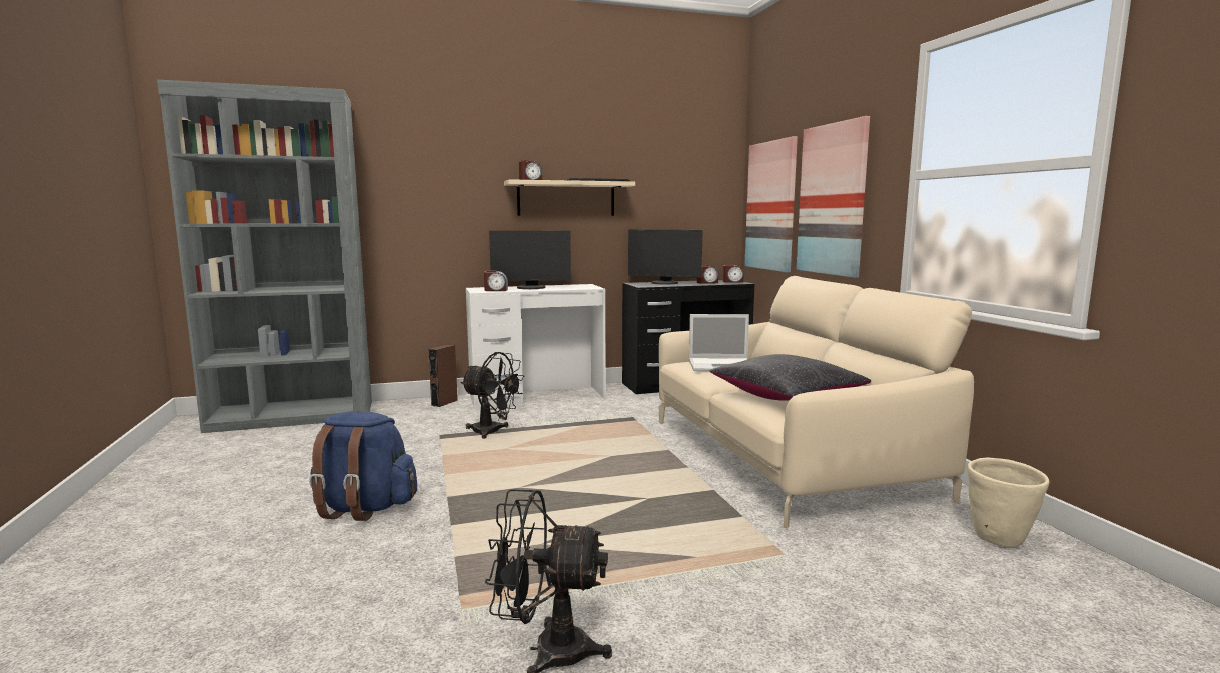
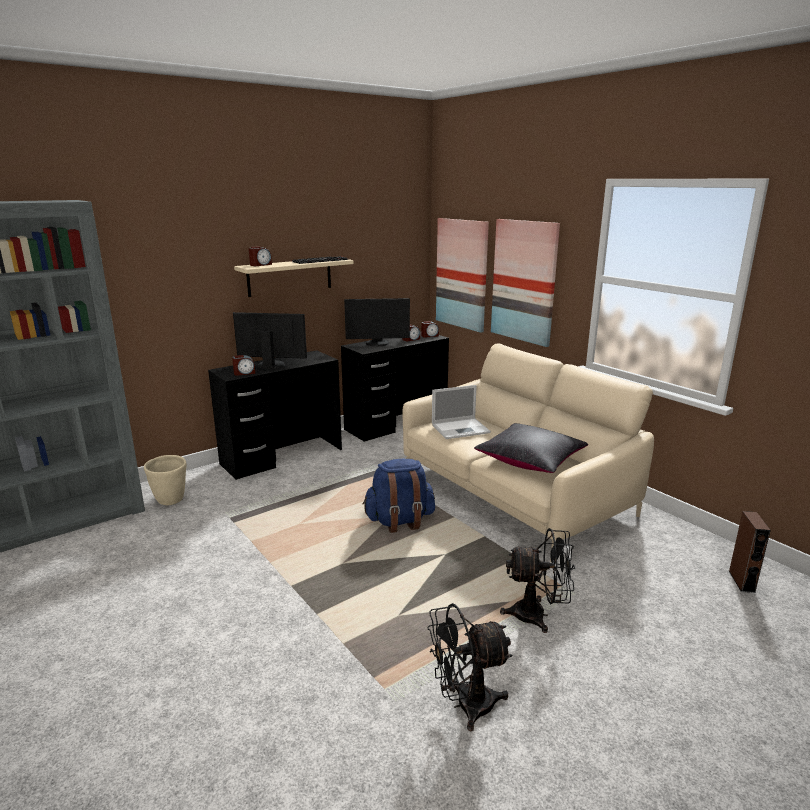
camera: 20 degrees left, 10 degrees up
blue backpack [309,411,417,521] -> blue backpack moved to [362,459,435,533]
brown speaker [428,344,458,407] -> brown speaker moved to [729,511,771,593]
black fan [460,352,524,439] -> black fan moved to [500,528,575,633]
white desk [466,284,605,408] -> black desk [208,350,342,480]
monitor [489,231,571,289] -> monitor turned 150 degrees counterclockwise [233,312,307,369]
beige planter [968,458,1049,548] -> beige planter moved to [144,455,187,505]

